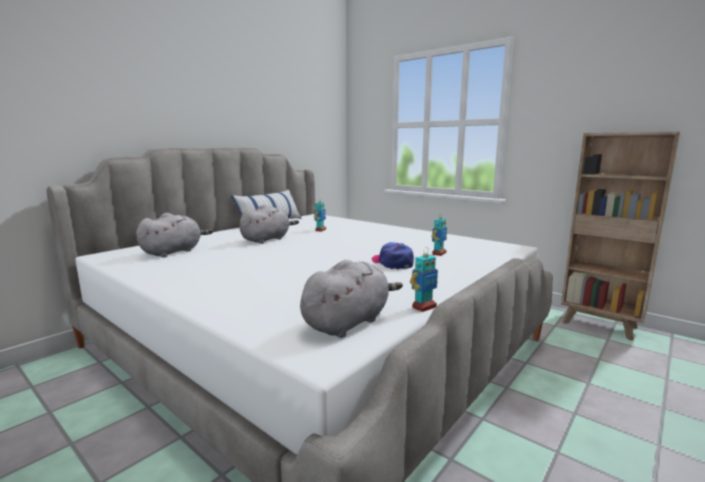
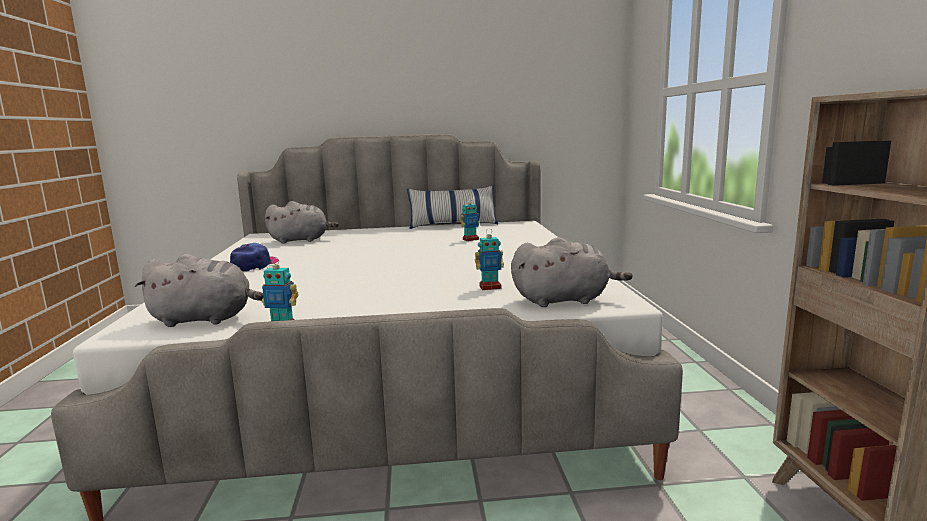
camera: 45 degrees right, 0 degrees up
grey plush toy [240,205,299,244] -> grey plush toy moved to [511,237,633,307]
cap [371,242,414,269] -> cap moved to [230,243,279,271]

